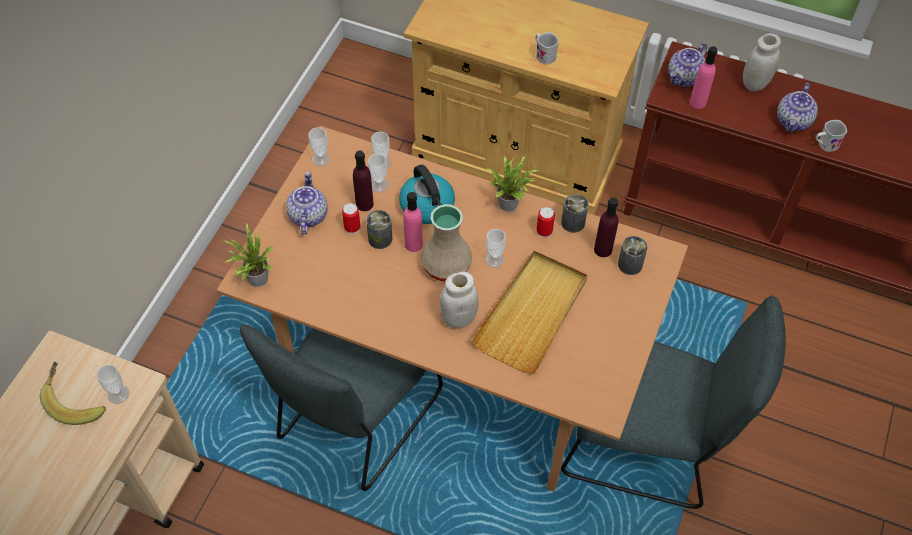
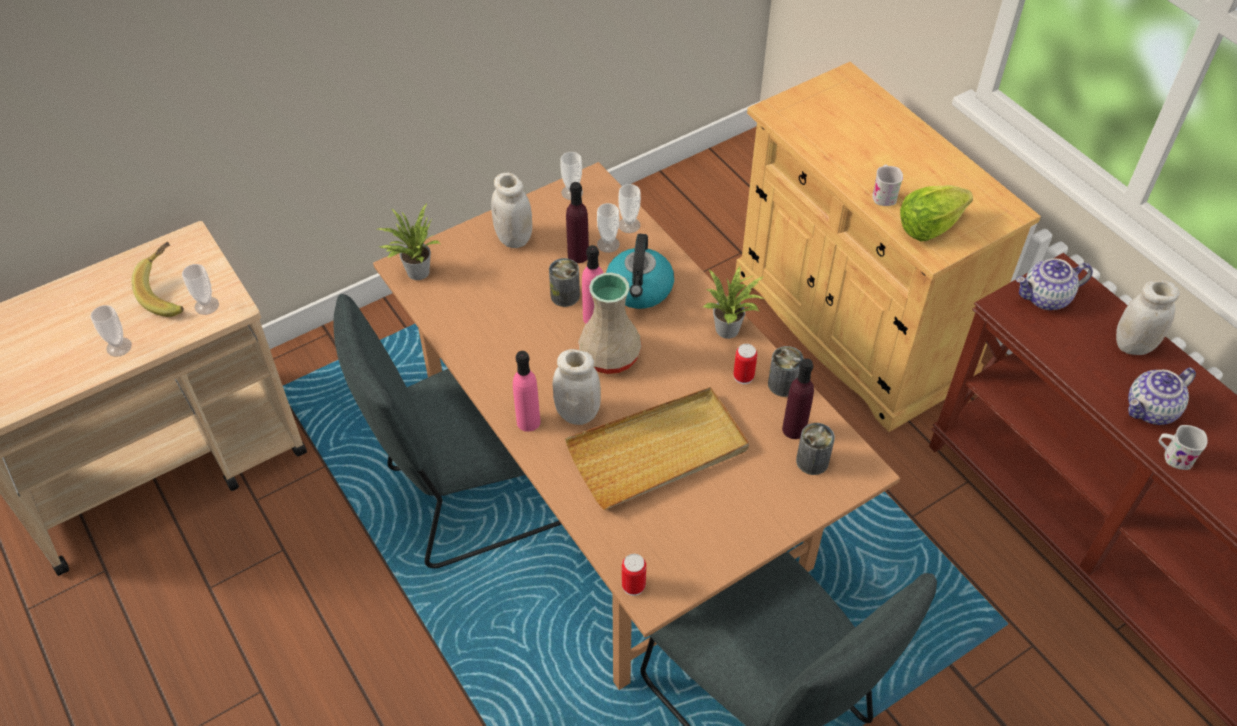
camera: 35 degrees right, 5 degrees down
teapot [286,171,328,235] -> white jar [491,172,532,248]
can [342,203,360,234] -> can moved to [622,554,646,596]
cup [485,229,506,268] -> cup moved to [90,305,132,357]
pink bottle [690,46,718,109] -> pink bottle moved to [513,351,541,432]
none -> lettuce [900,185,973,242]

